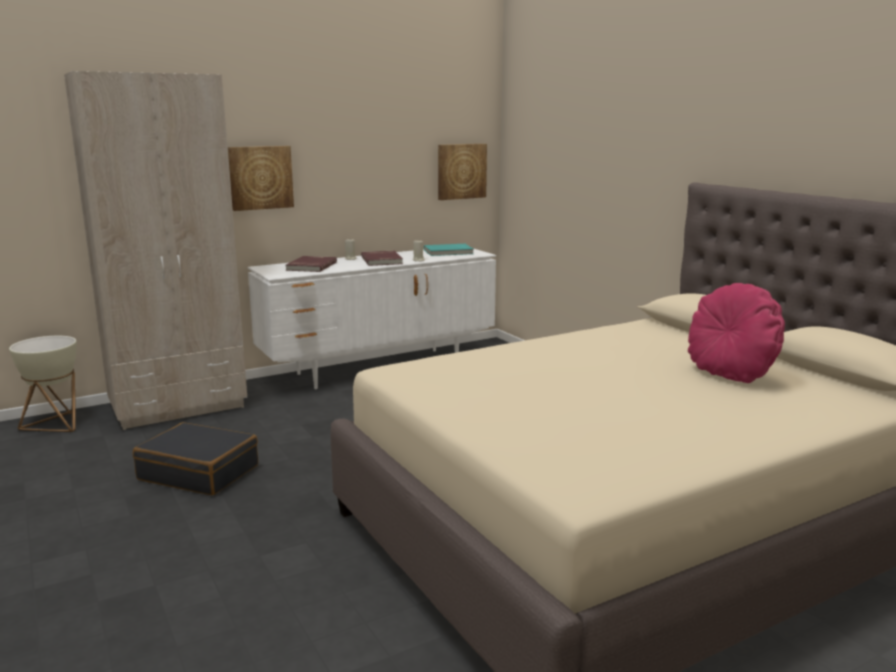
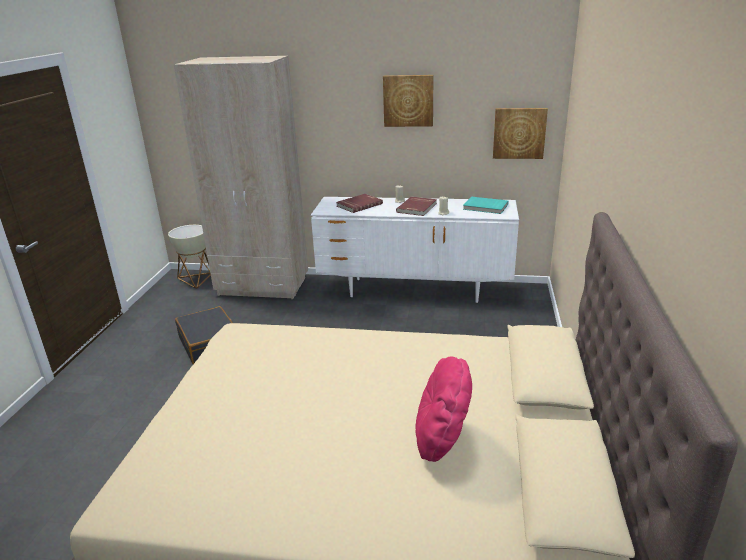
camera: 40 degrees right, 10 degrees up
picture [228,146,294,211] -> picture moved to [383,75,434,127]

